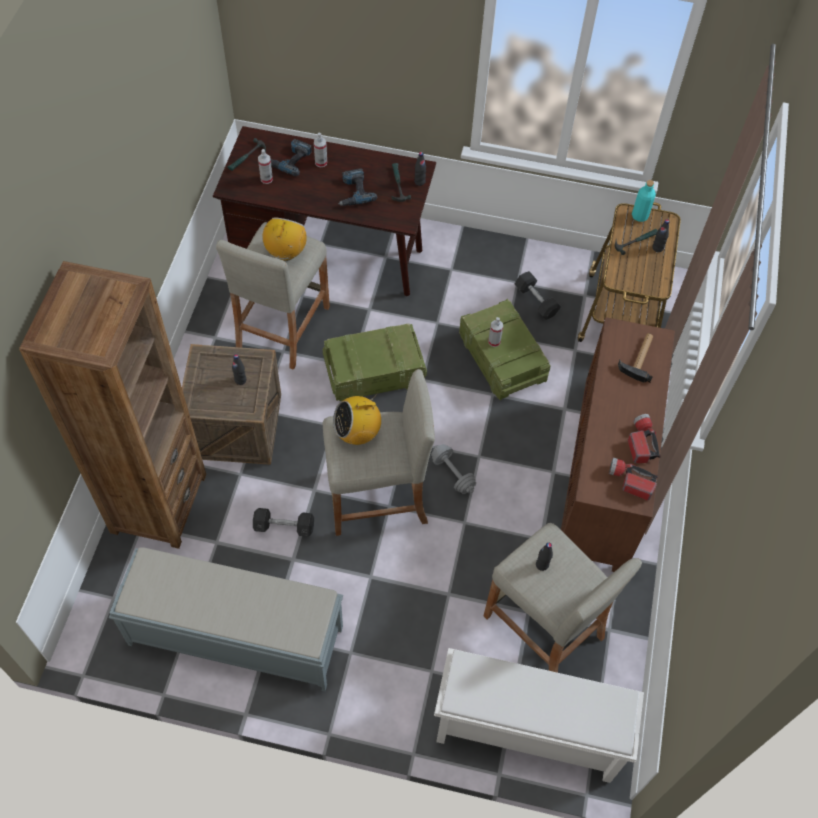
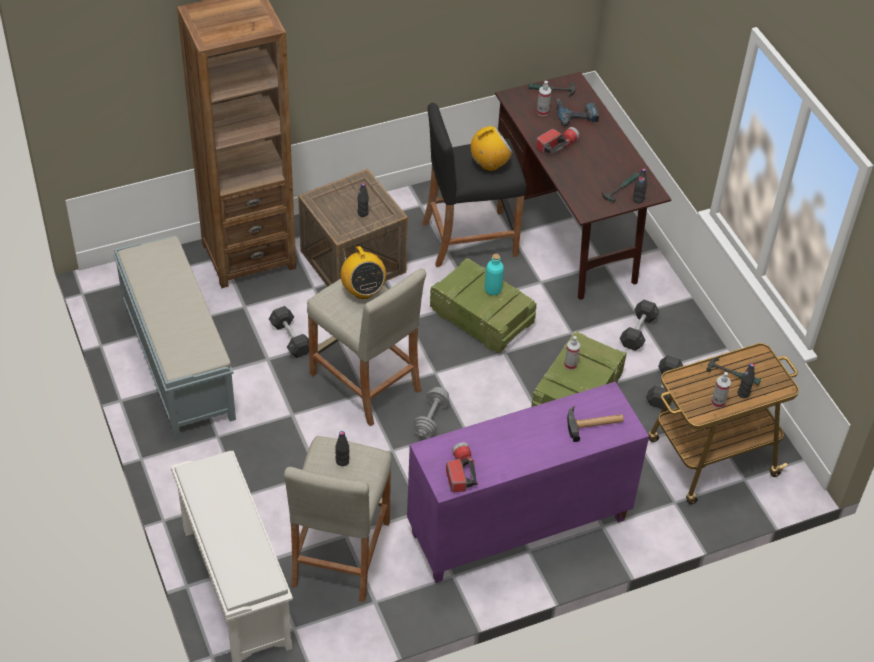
camera: 55 degrees right, 10 degrees down
beige stool [216,222,330,370] -> black stool [422,103,526,267]
spray bottle [314,132,327,168] -> spray bottle moved to [711,372,731,408]
radio [333,393,381,445] -> radio turned 150 degrees counterclockwise [341,246,386,299]
power drill [338,168,377,206] -> none
brown cabinet [561,317,675,572] -> purple cabinet [407,382,649,583]
flashlight [628,414,661,463] -> flashlight moved to [536,127,579,154]
turquoise bottle [632,180,656,222] -> turquoise bottle moved to [485,254,504,295]
none -> grey dumbbell [620,299,659,351]

